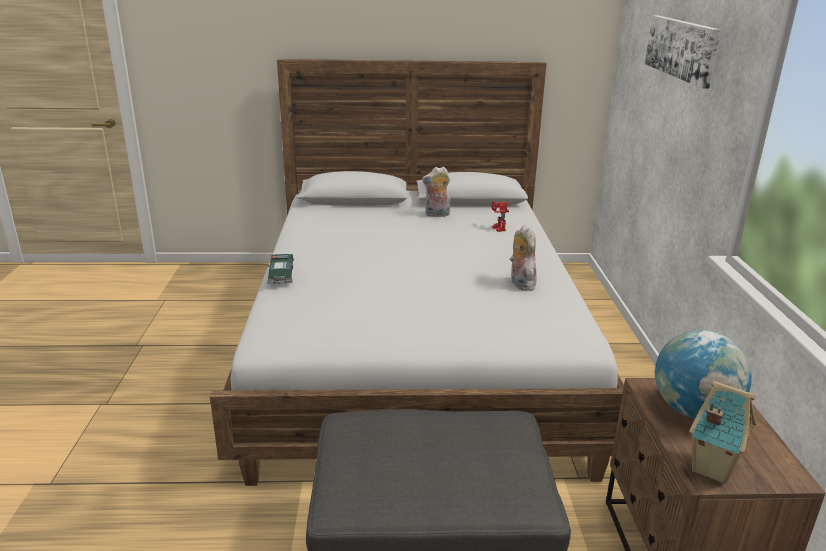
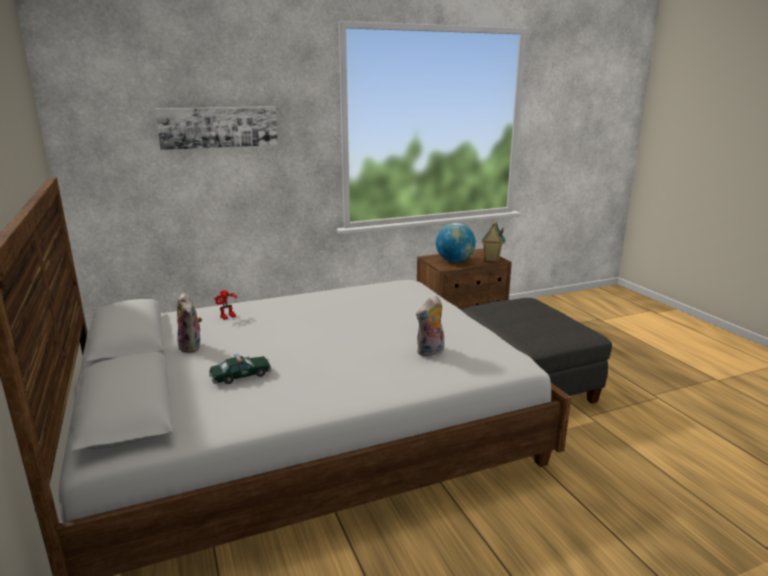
camera: 110 degrees left, 5 degrees down
toy car [267,254,294,284] -> toy car moved to [209,354,272,384]
plush toy [510,225,537,291] -> plush toy moved to [416,296,444,356]

